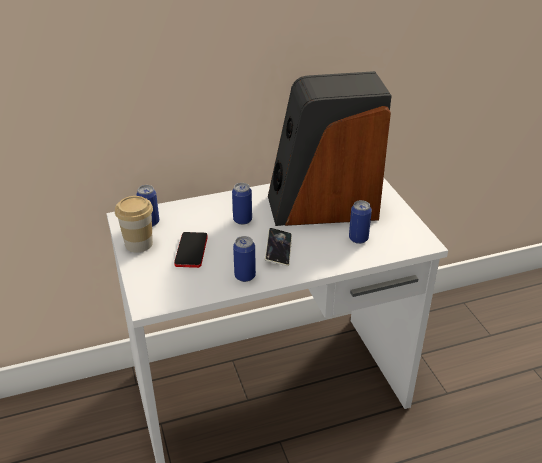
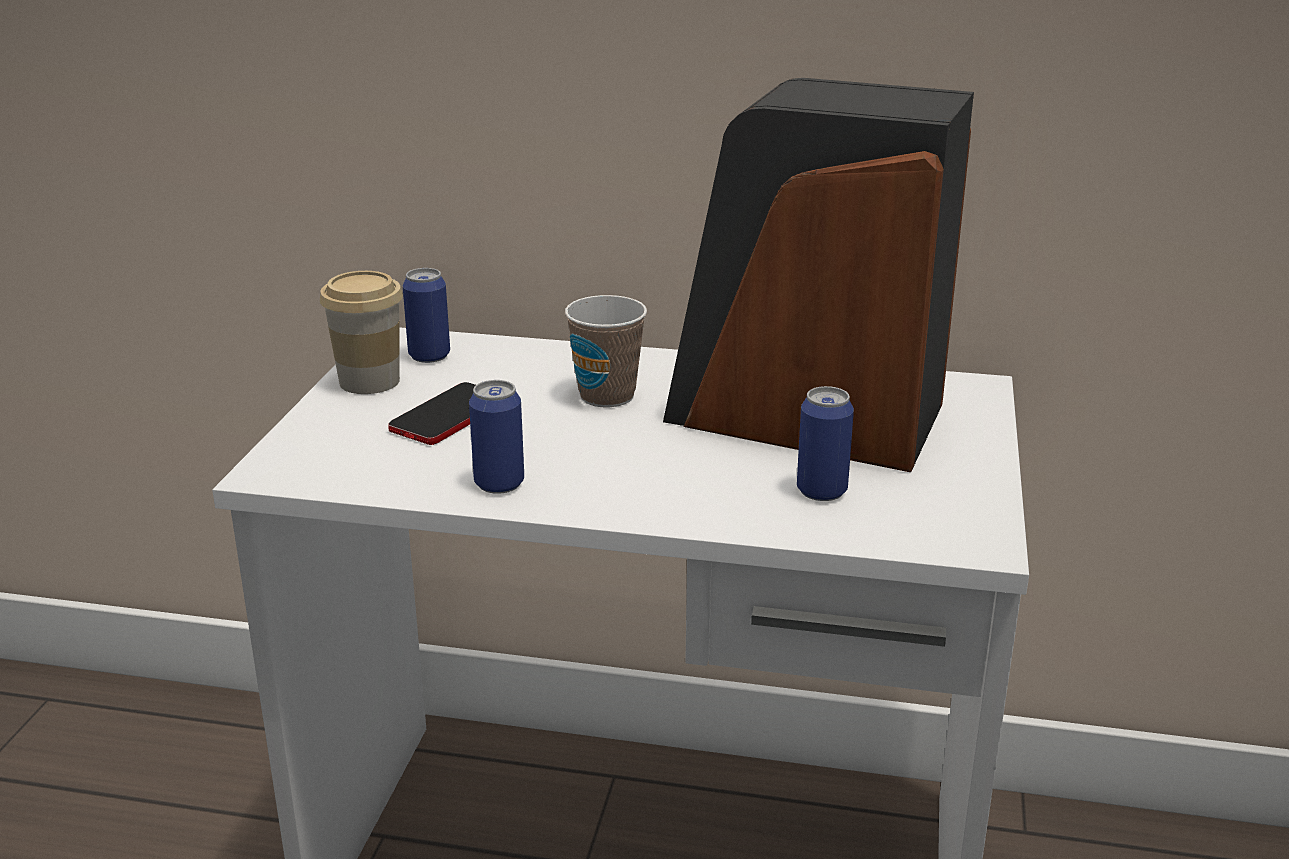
camera: 30 degrees right, 10 degrees down
can [232,183,252,225] -> cup [565,295,647,408]
phone [265,228,292,266] -> none

